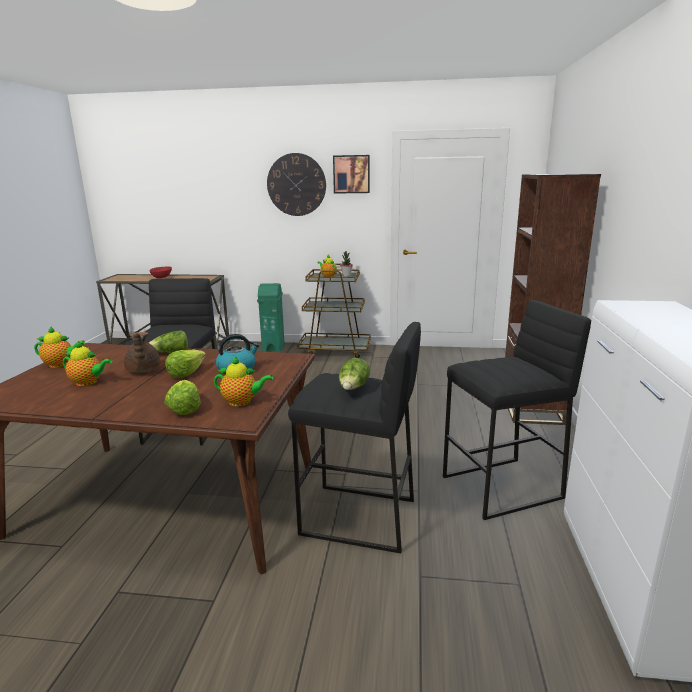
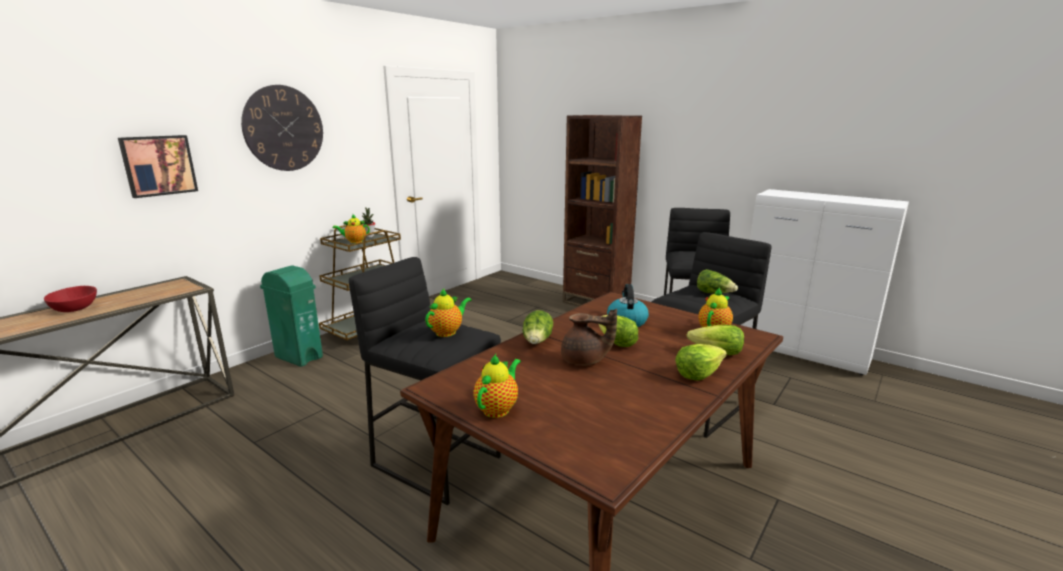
camera: 60 degrees left, 0 degrees up
teapot [63,341,112,386] -> teapot moved to [425,289,472,337]
picture [333,155,370,194] -> picture moved to [118,135,198,198]
none -> lettuce [675,344,727,381]

